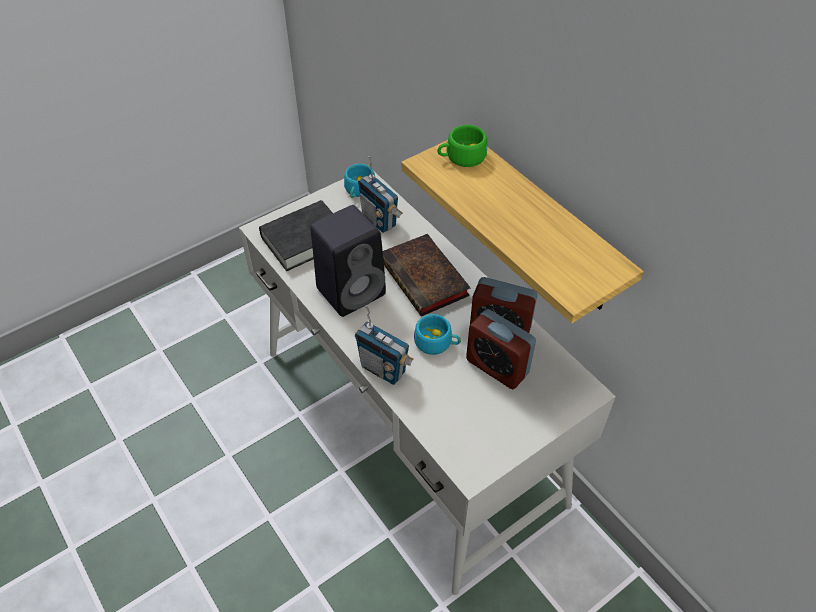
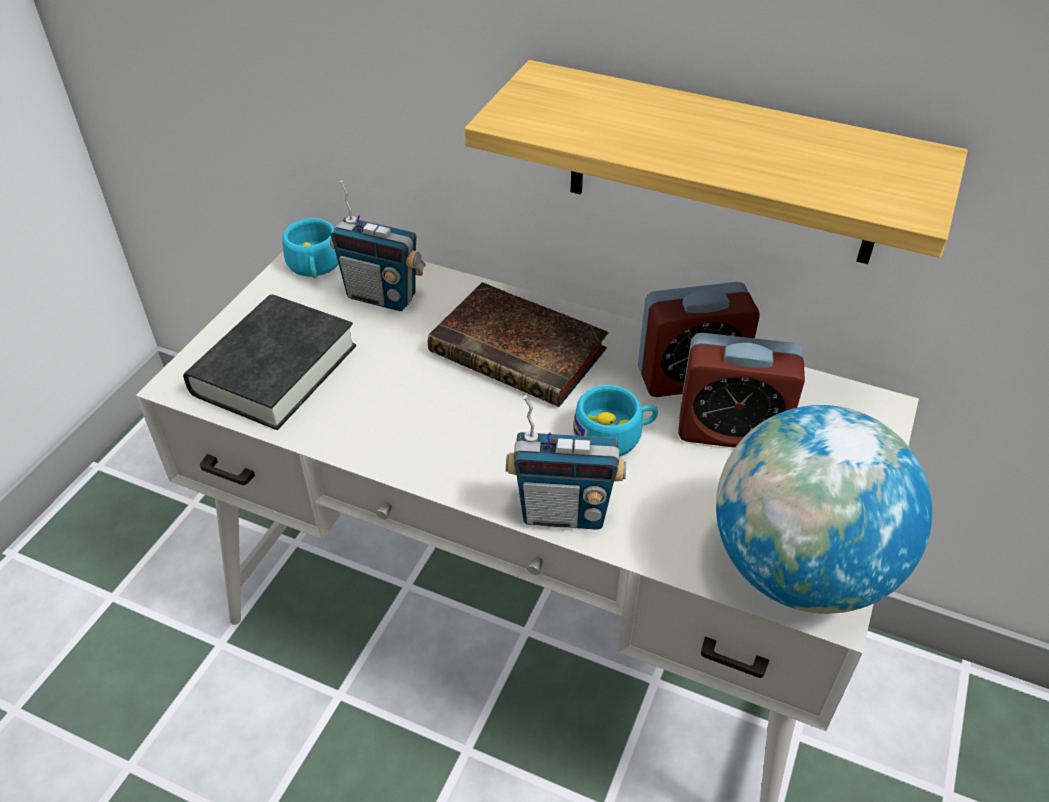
camera: 30 degrees left, 5 degrees down
black speaker [310,205,386,317] -> none
green cup [438,125,487,167] -> none
none -> globe [716,405,932,614]

